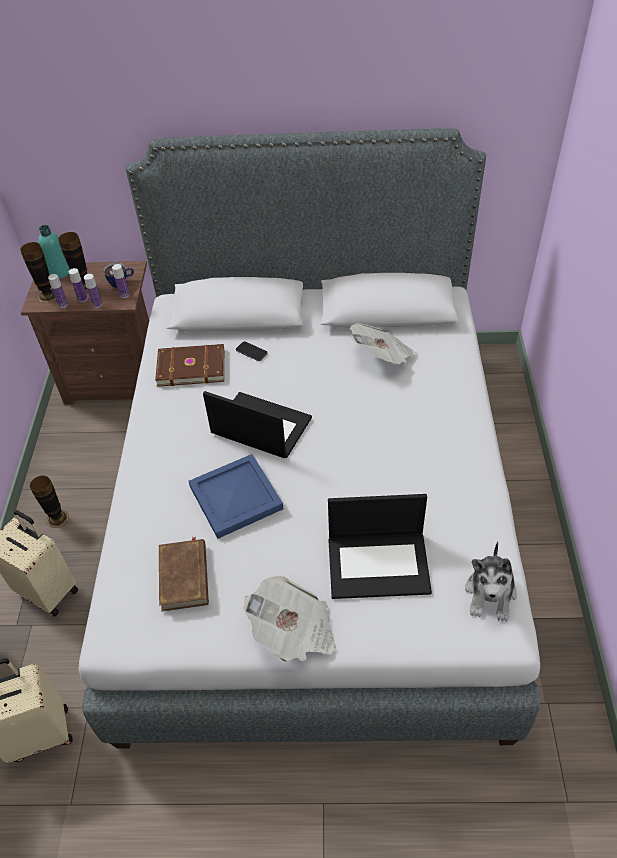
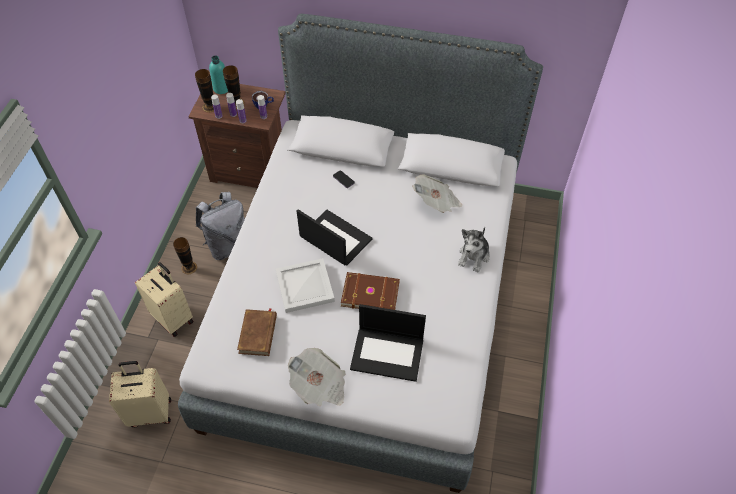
camera: 10 degrees right, 5 degrees up
brown book [155,344,224,387] -> brown book moved to [341,272,400,310]
blue tray [188,454,284,539] -> white tray [276,258,335,313]
plush toy [465,542,517,622] -> plush toy moved to [458,227,490,273]
none -> grey backpack [196,192,245,260]

